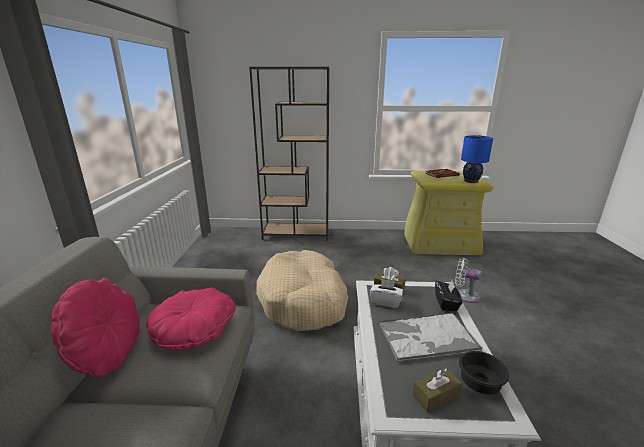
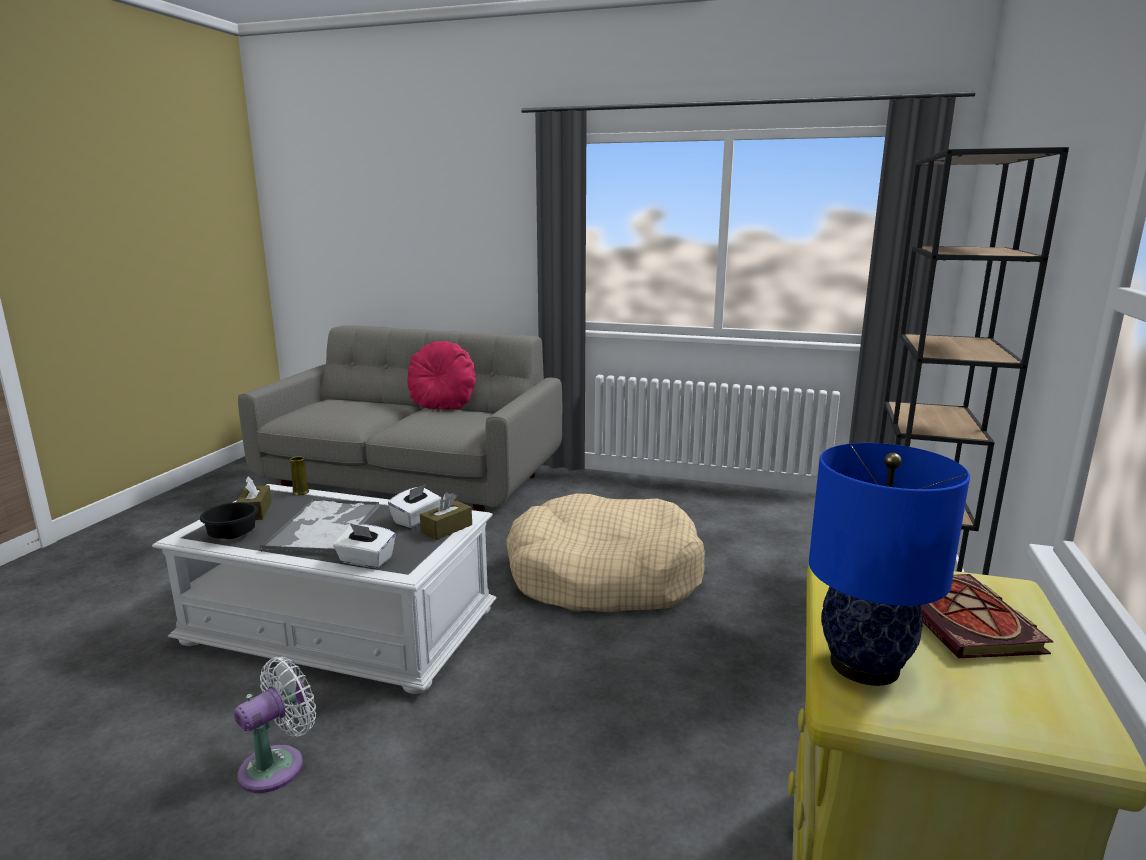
camera: 105 degrees right, 5 degrees down
pink pillow [146,288,236,351] -> none
black tissue box [435,281,463,311] -> white tissue box [333,523,396,568]
white fan [455,257,482,303] -> white fan moved to [234,657,316,793]
none -> yellow vase [290,456,309,495]

